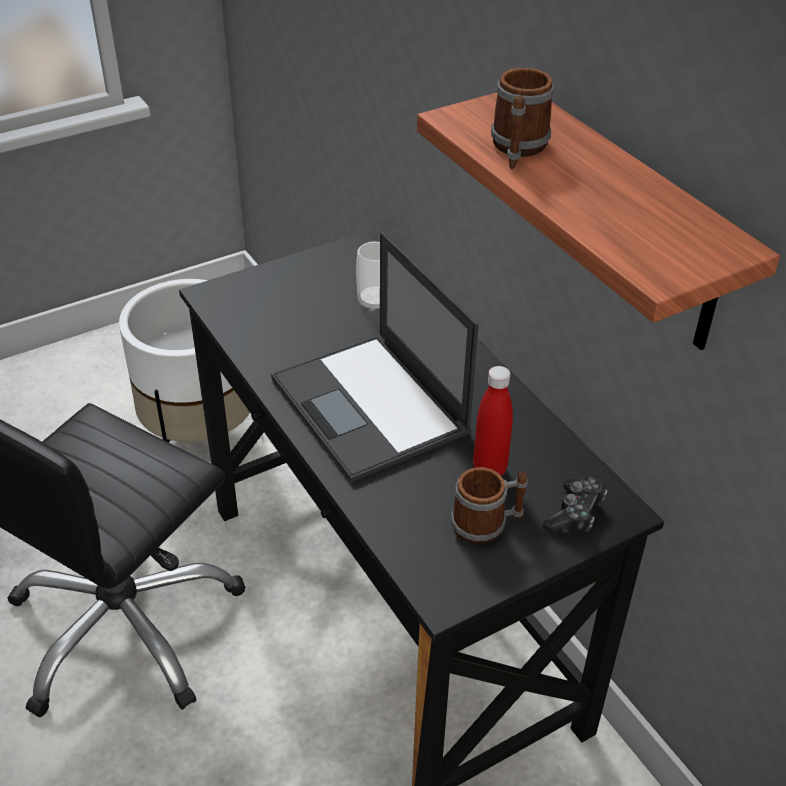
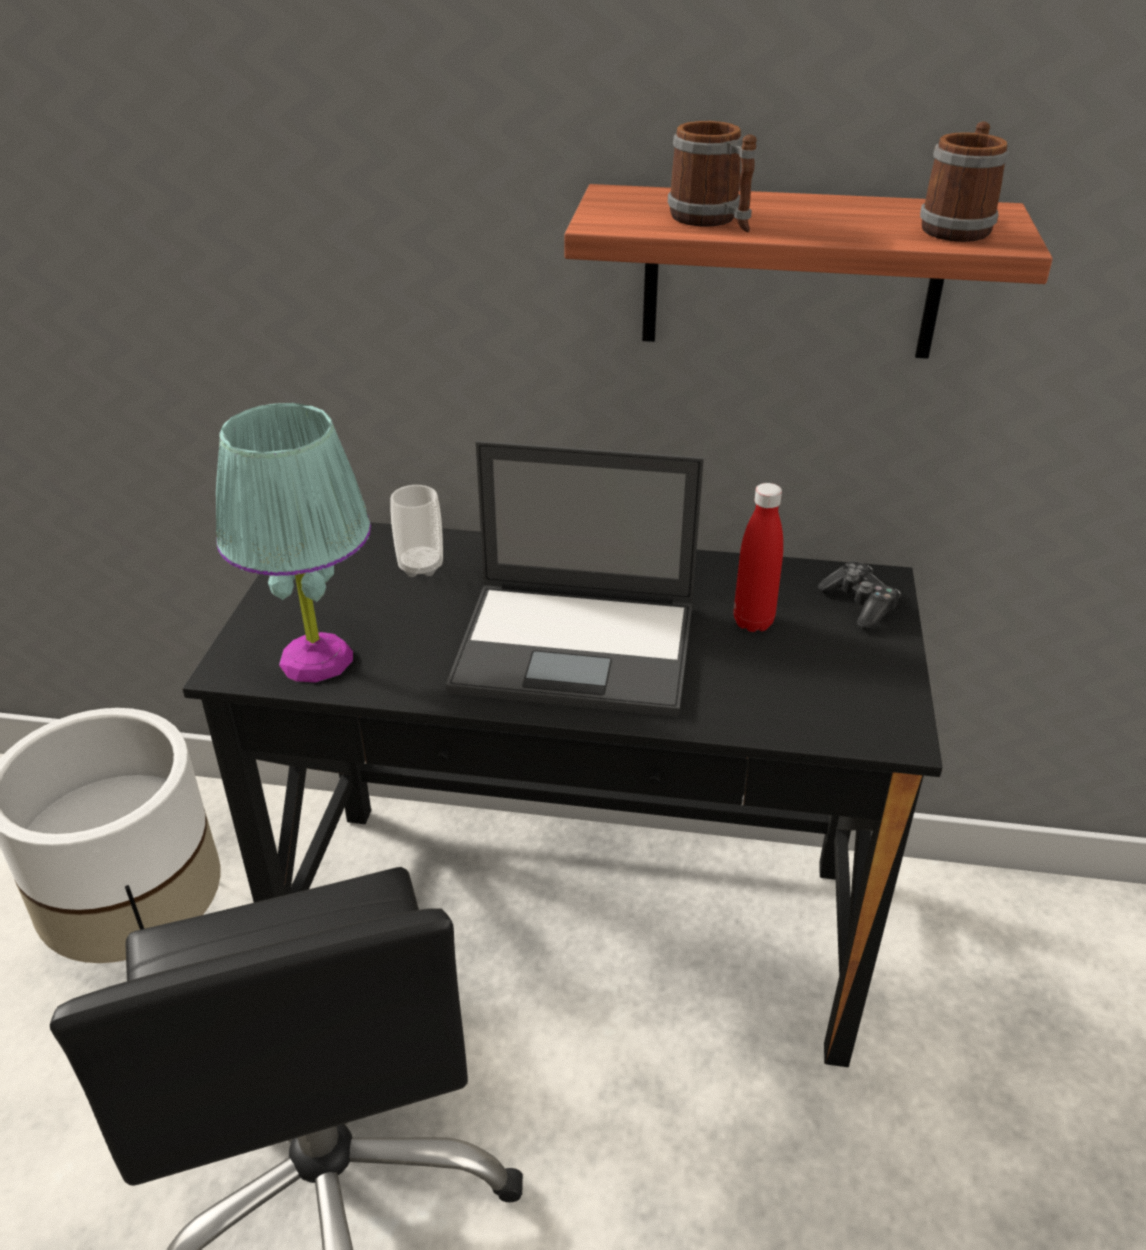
camera: 50 degrees left, 5 degrees down
mug [451,467,528,545] -> mug moved to [920,122,1009,242]
none -> turquoise table lamp [216,403,371,683]

